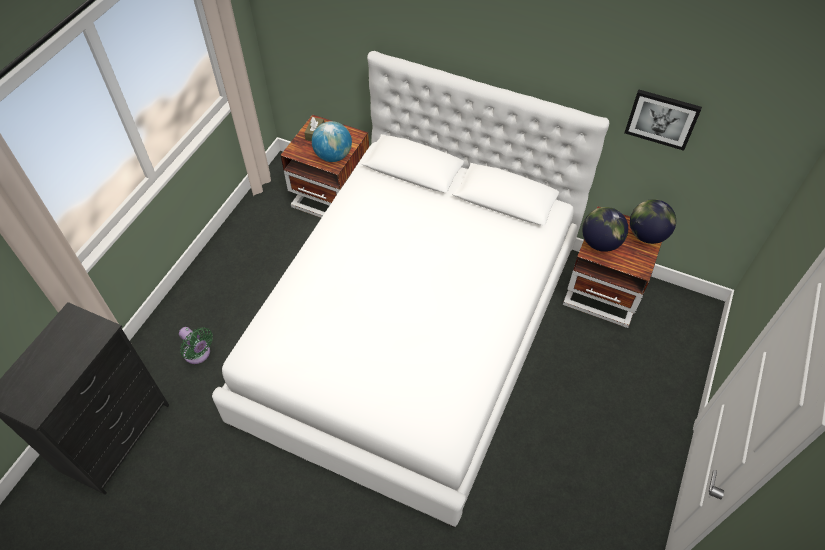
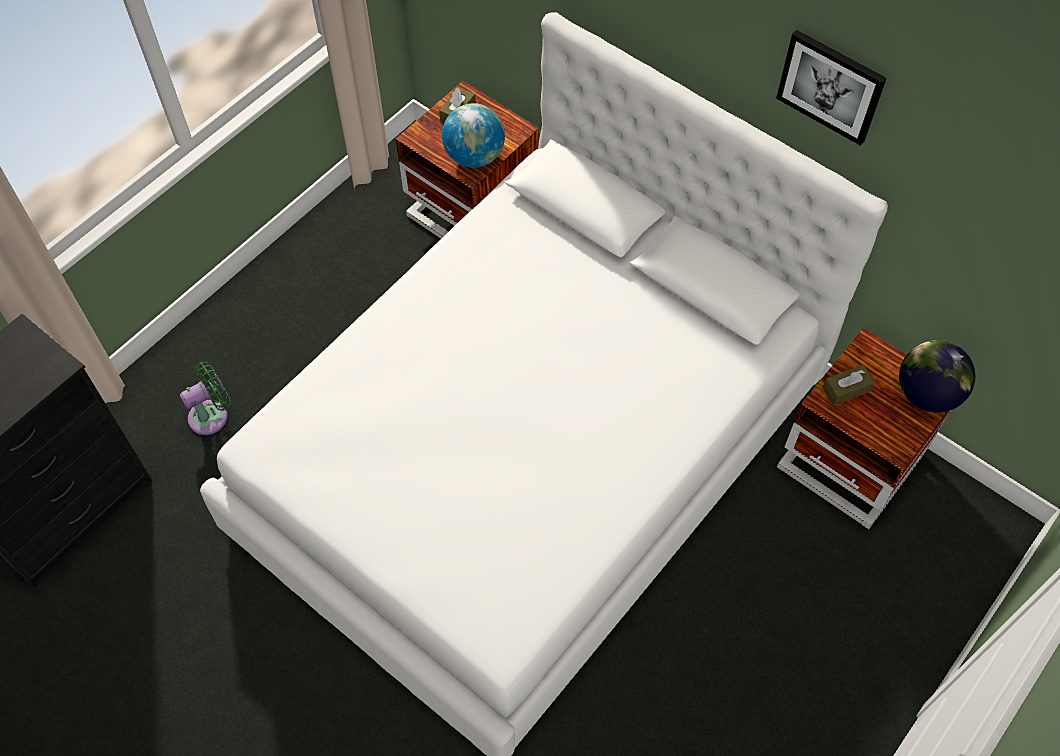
camera: 15 degrees right, 5 degrees up
green fan [179,327,213,364] -> green fan turned 90 degrees counterclockwise [180,361,231,435]
globe [582,207,628,252] -> brown tissue box [822,365,875,406]
picture [625,90,702,151] -> picture moved to [776,30,887,146]

